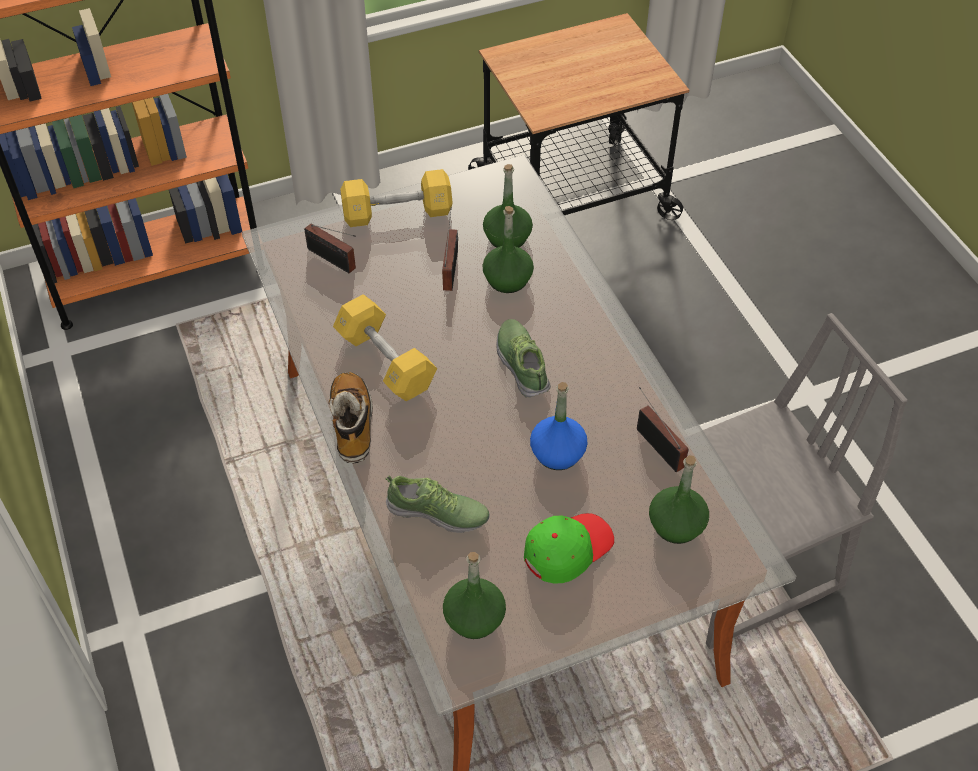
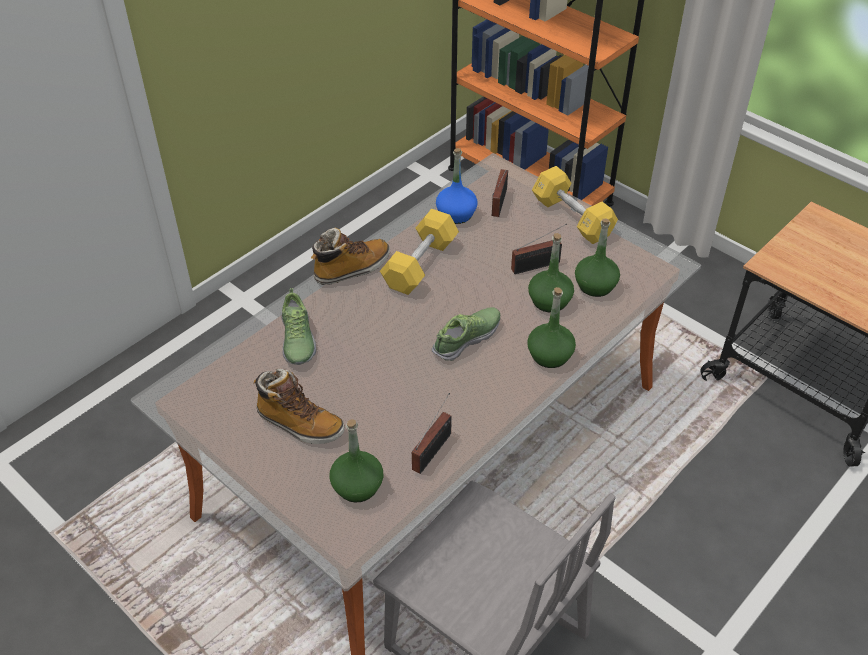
camera: 65 degrees right, 5 degrees down
green bottle [443,552,506,639] -> green bottle moved to [527,287,576,368]
green cap [524,513,614,583] -> boot [253,368,345,444]
blue bottle [530,382,587,470] -> blue bottle moved to [436,148,478,224]

